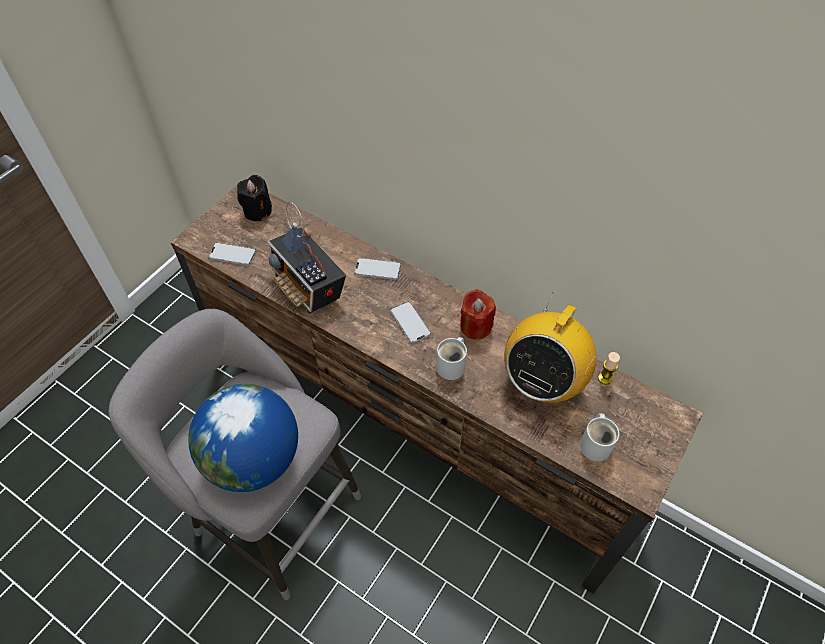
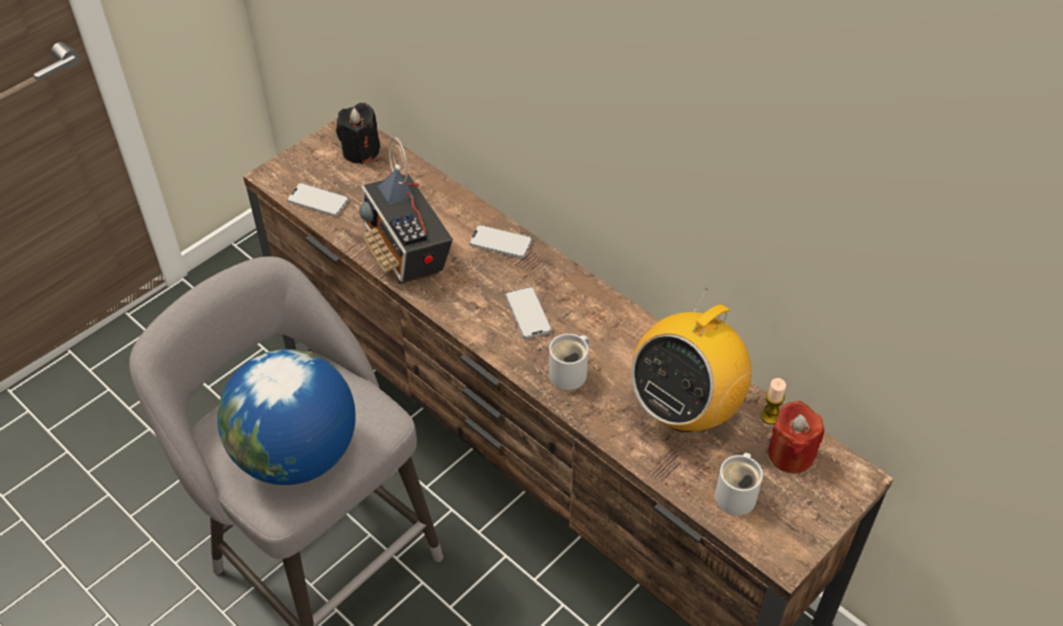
camera: 10 degrees right, 5 degrees down
red candle [460,289,496,340] -> red candle moved to [768,400,824,474]

